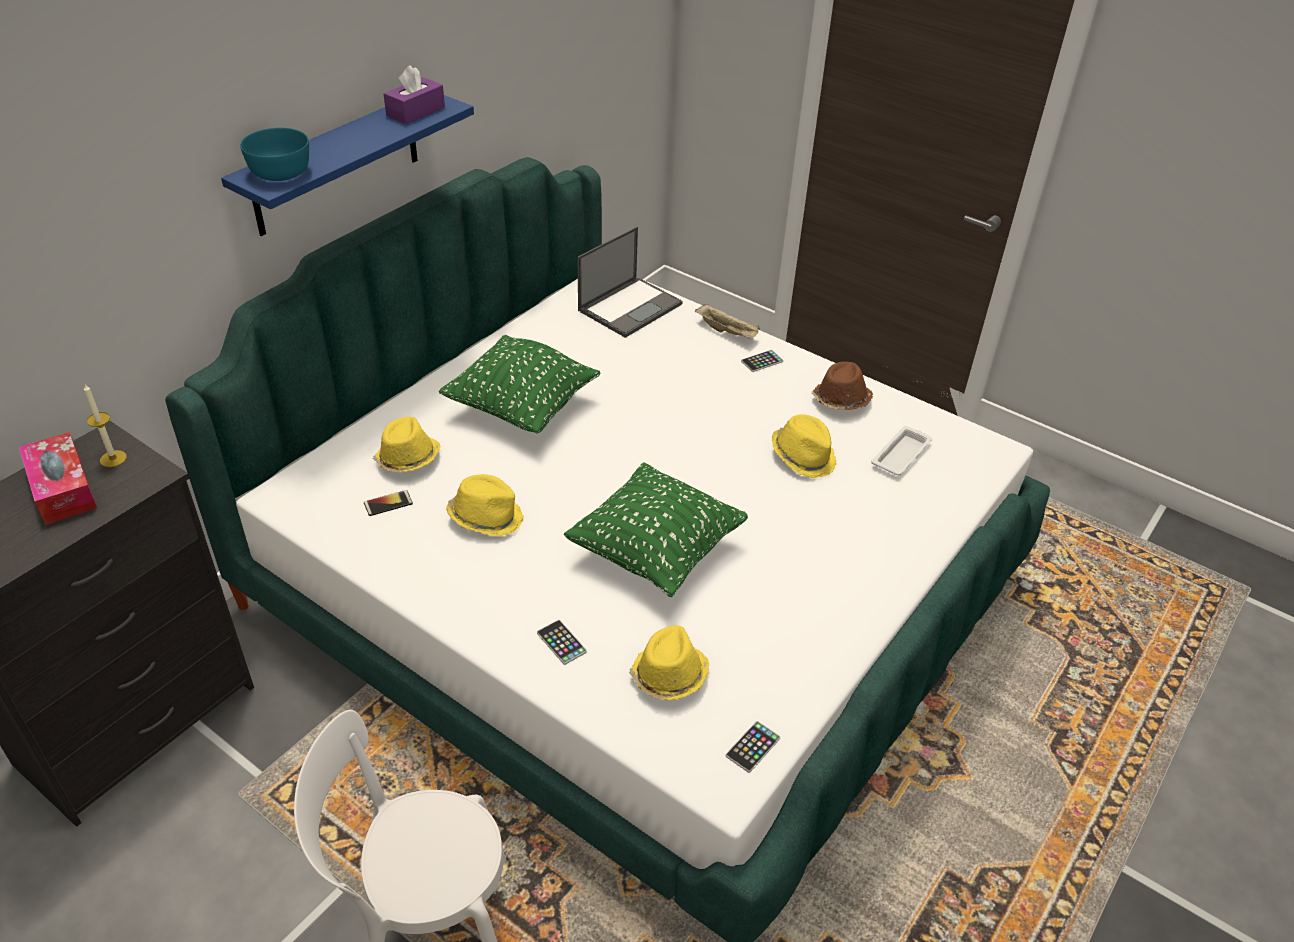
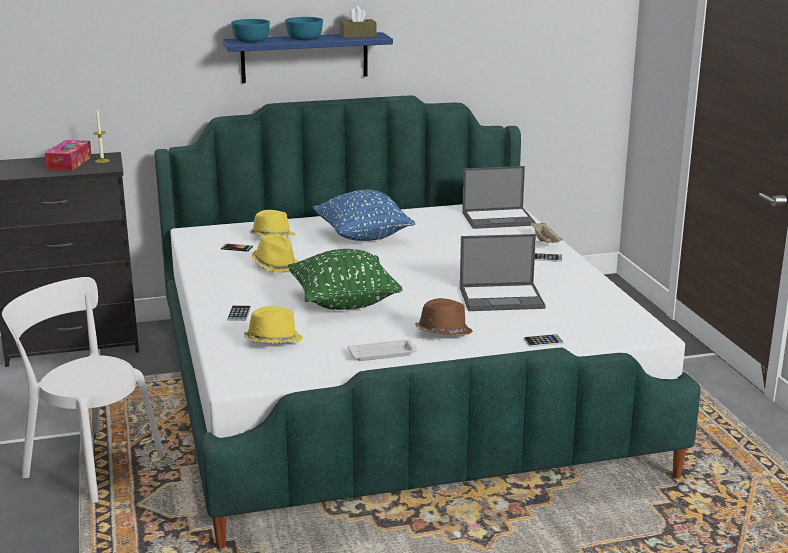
camera: 40 degrees right, 20 degrees down
purple tissue box [384,65,445,124] -> brown tissue box [339,6,376,38]
green pillow [439,335,600,433] -> blue pillow [313,190,415,241]
phone [726,721,780,773] -> phone moved to [524,334,564,347]
yellow hat [772,414,837,478] -> laptop [460,234,545,311]
brown hat [812,362,873,410] -> brown hat moved to [416,298,473,335]
white tray [871,426,932,476] -> white tray moved to [348,339,417,361]
none -> turquoise bowl [285,17,323,40]

